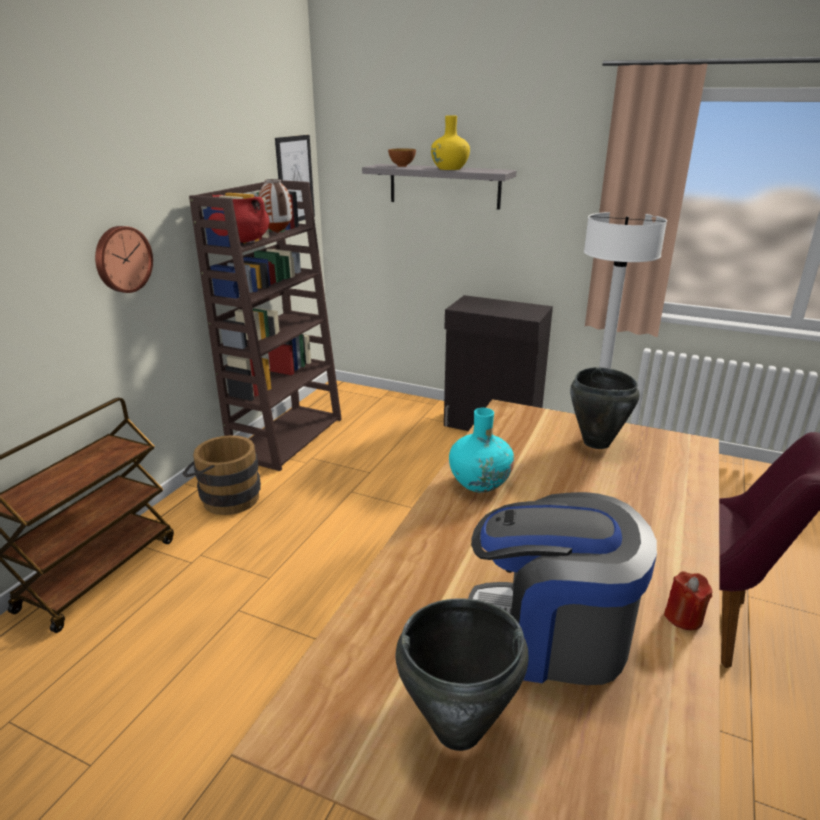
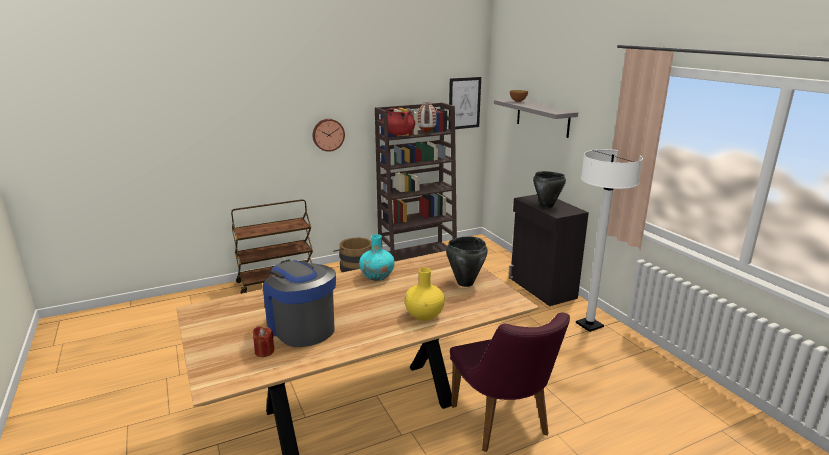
camera: 40 degrees right, 5 degrees down
black cooking pot [395,598,529,751] -> black cooking pot moved to [533,171,566,208]
yellow vase [431,116,470,170] -> yellow vase moved to [404,268,445,321]
red candle [664,571,712,630] -> red candle moved to [253,326,274,357]

